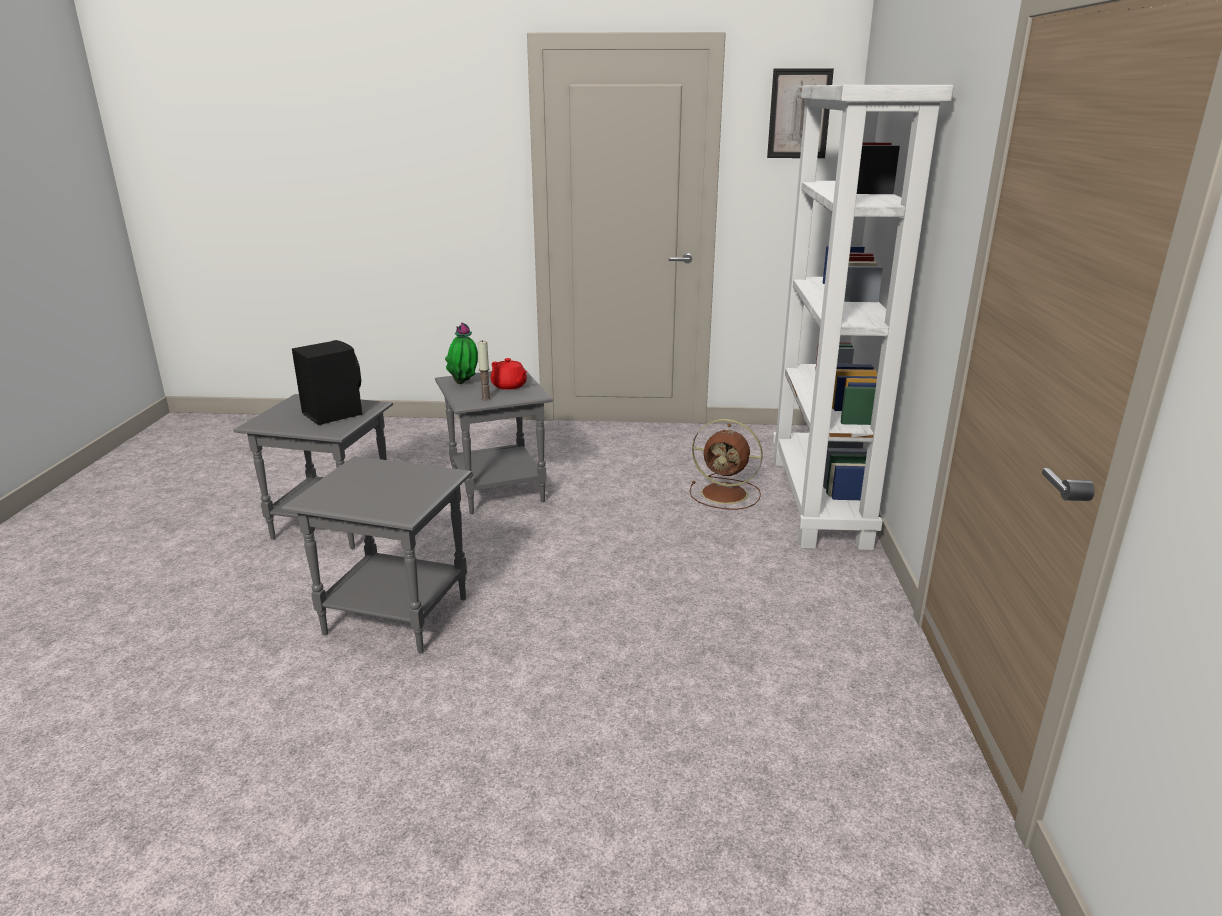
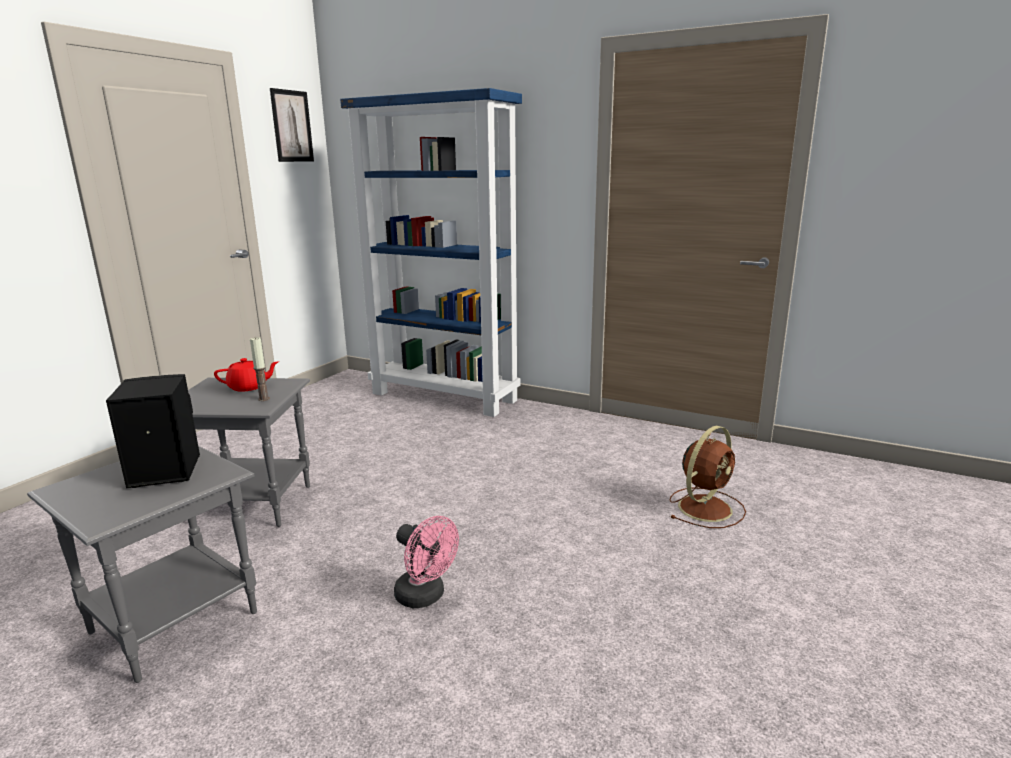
camera: 65 degrees left, 5 degrees down
grey side table [281,456,472,654] -> pink fan [394,516,459,608]
potted plant [445,323,478,384] -> none
brown fan [690,419,763,510] -> brown fan moved to [670,426,746,528]
white bookcase [772,85,954,550] -> blue bookcase [340,88,522,417]

